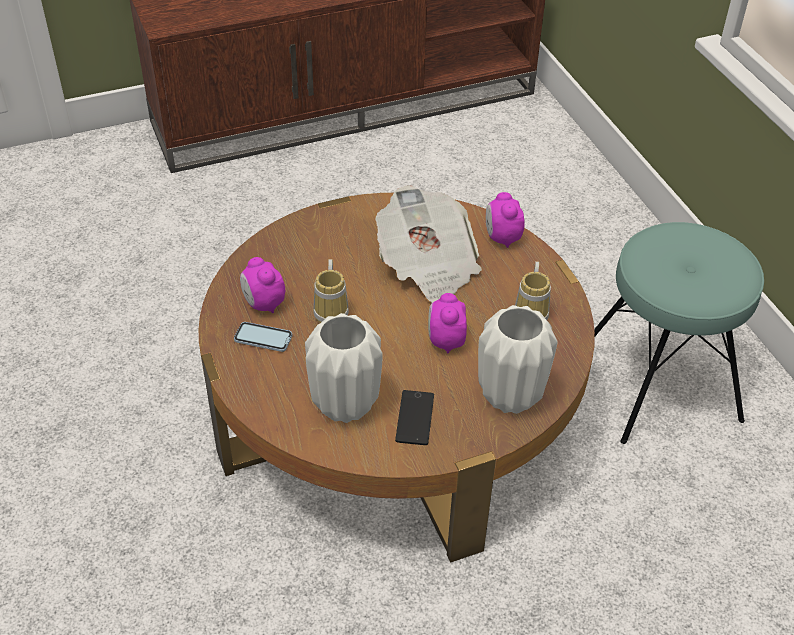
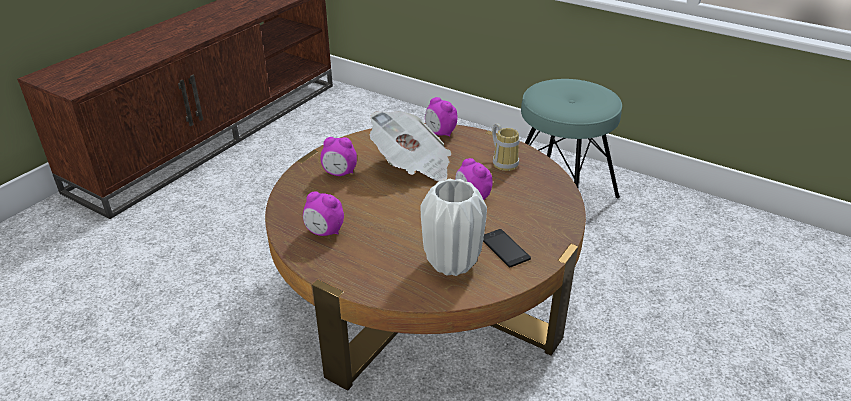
camera: 35 degrees left, 10 degrees down
phone [234,322,292,352] -> none
mug [313,259,349,323] -> none
white vase [478,305,558,414] -> none
none -> alarm clock [320,137,357,176]

